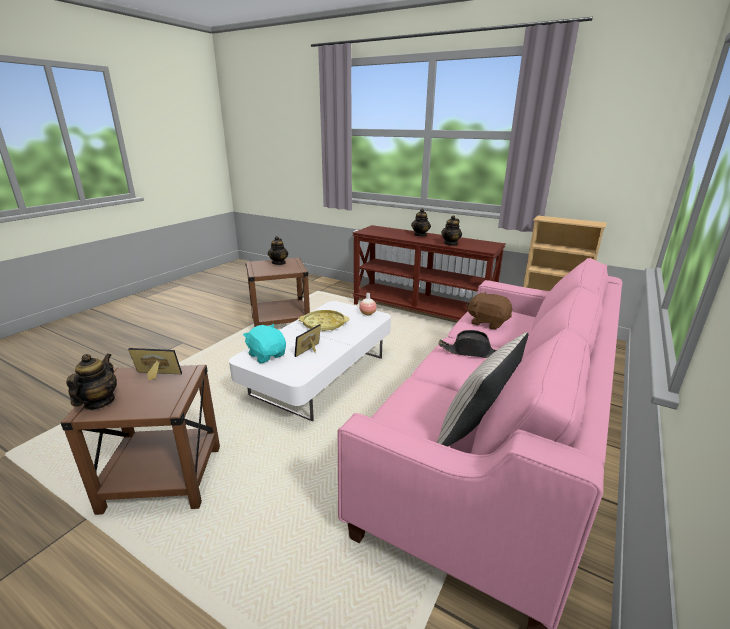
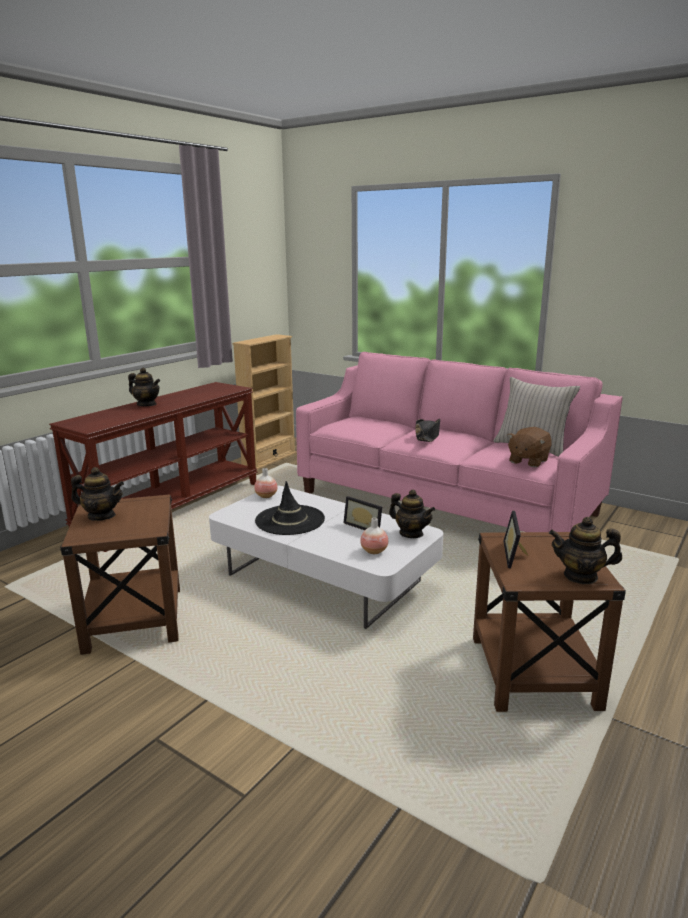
camera: 85 degrees left, 5 degrees down
turquoise plush toy [243,324,286,364] -> vase [360,518,388,554]
yellow tray [299,310,349,331] -> black hat [255,481,325,535]
teapot [441,215,462,246] -> teapot moved to [389,490,435,538]
brown plush toy [466,292,512,330] -> brown plush toy moved to [507,427,552,467]

